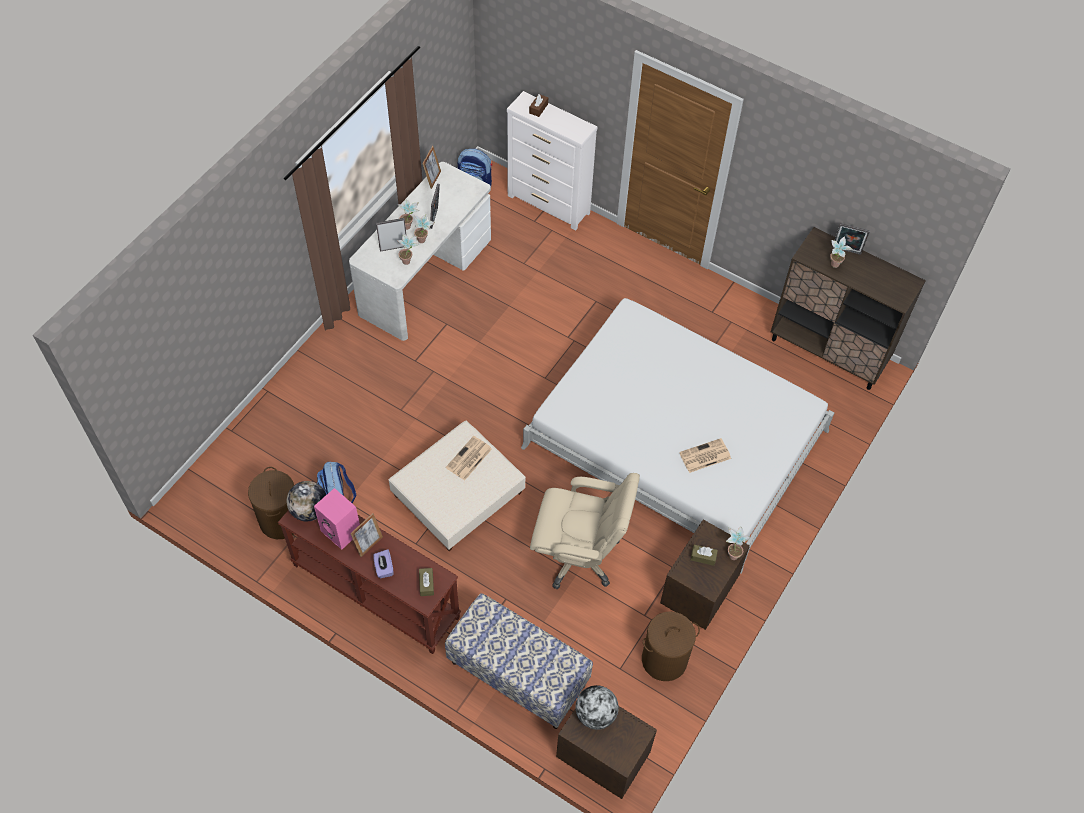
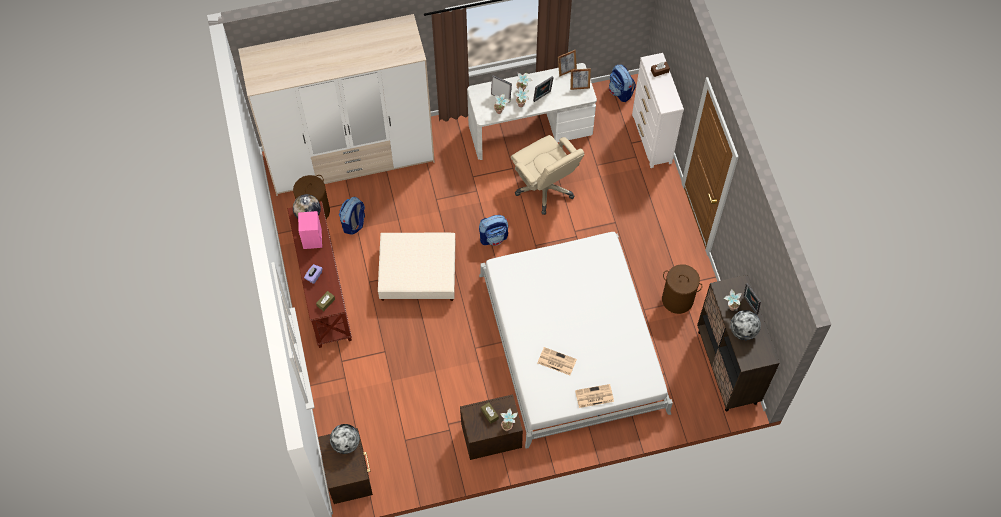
camera: 45 degrees right, 5 degrees up
picture frame [350,513,383,557] -> picture frame moved to [570,68,591,90]
bench [445,593,593,729] -> none
newspaper [446,436,492,481] -> newspaper moved to [575,384,614,408]
beige office chair [530,473,640,589] -> beige office chair moved to [511,135,584,215]
brown laundry basket [642,611,700,681] -> brown laundry basket moved to [662,264,702,314]
none -> wardrobe [238,14,435,196]
none -> backpack [479,215,508,246]
none -> globe [730,310,761,340]

